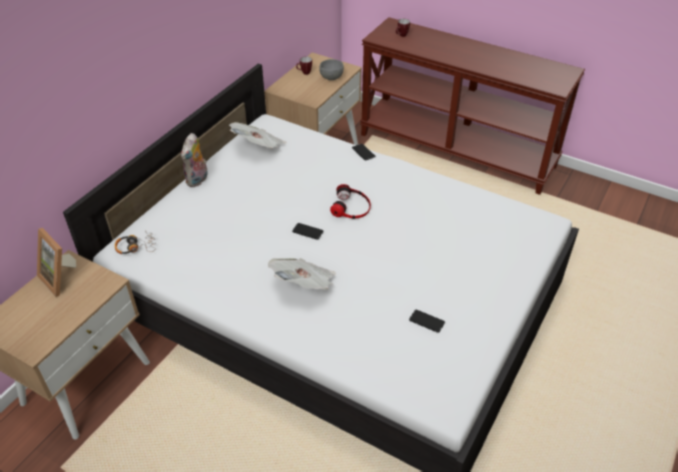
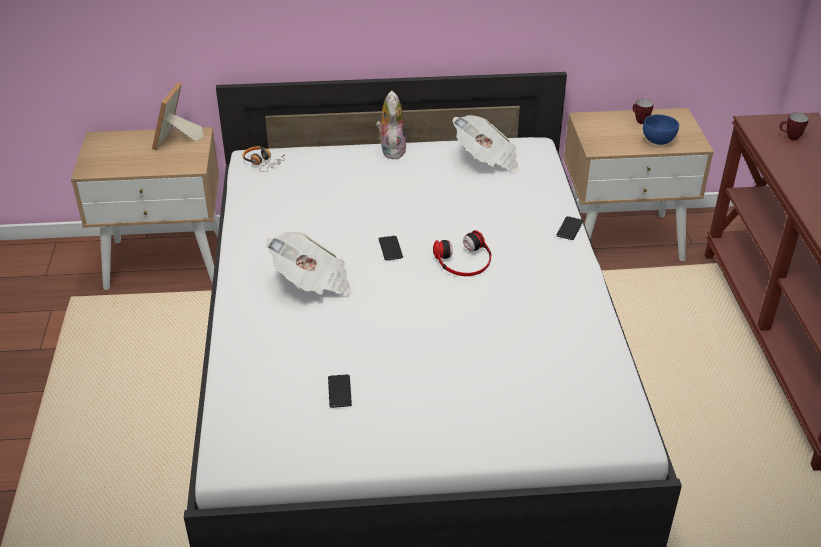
camera: 55 degrees right, 5 degrees down
plush toy [181,133,208,187] -> plush toy turned 105 degrees clockwise [376,90,406,159]
grey bowl [319,59,344,80] -> blue bowl [643,115,679,145]

